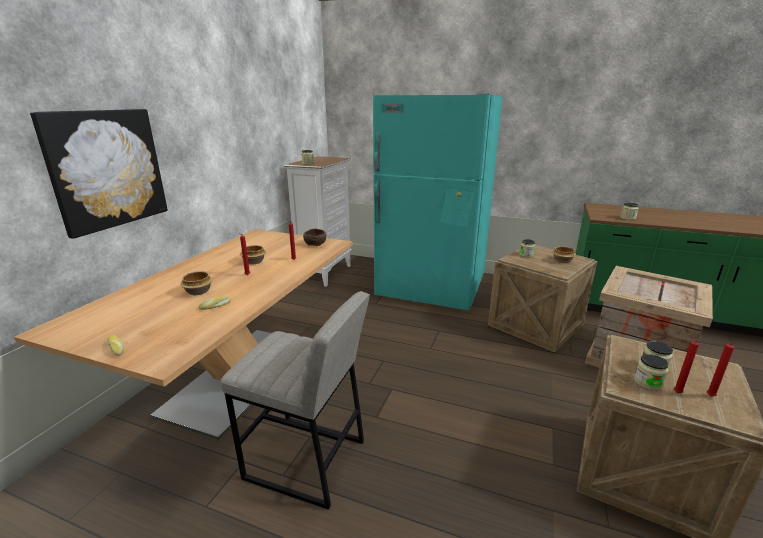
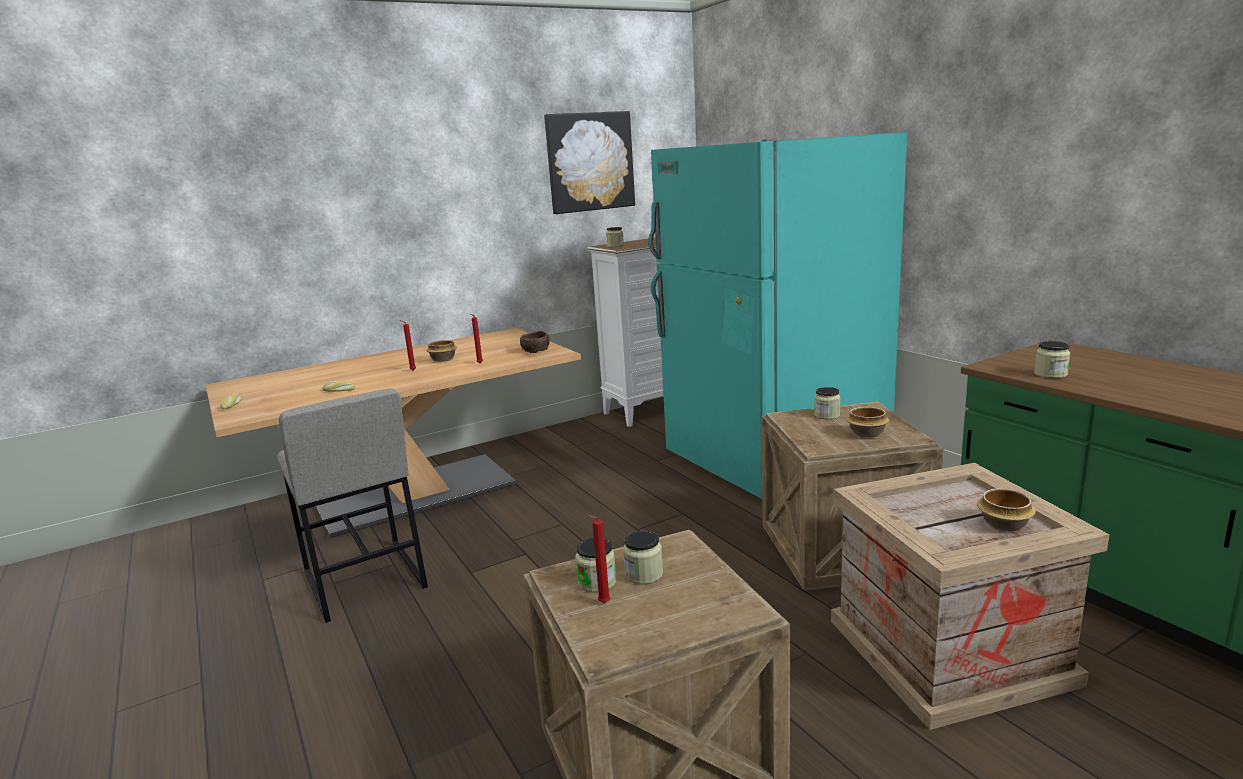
camera: 40 degrees right, 5 degrees down
picture [30,109,168,239] -> picture moved to [544,111,635,214]
bowl [180,271,213,295] -> bowl moved to [977,488,1036,532]
red candle [707,341,734,397] -> none

